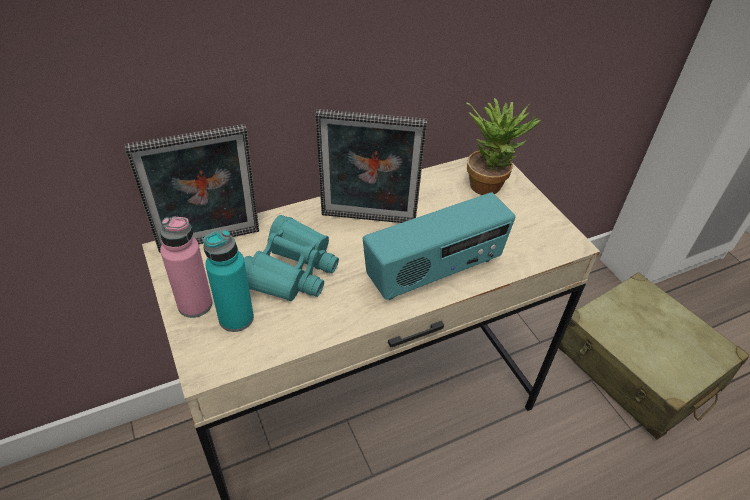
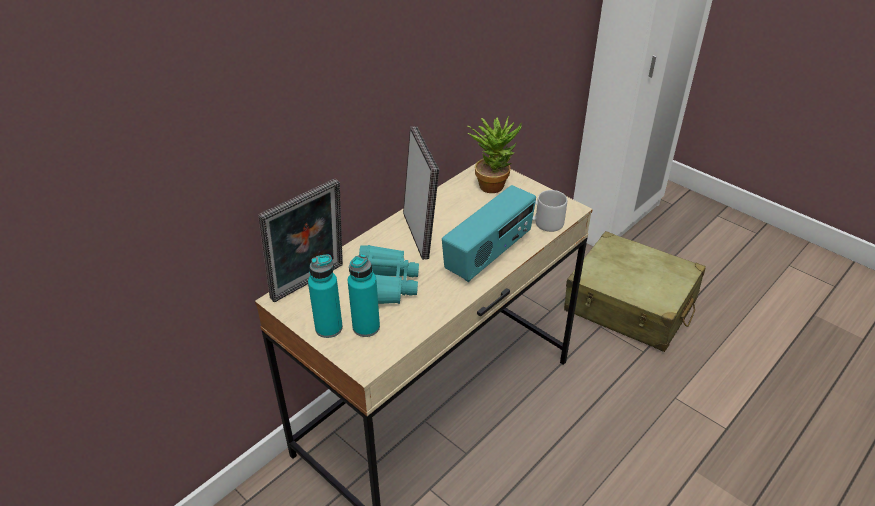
camera: 20 degrees left, 5 degrees down
pink bottle [160,216,213,318] -> turquoise bottle [308,254,343,338]
picture frame [315,109,427,223] -> picture frame turned 90 degrees counterclockwise [403,126,439,260]
none -> grey mug [532,190,567,232]

